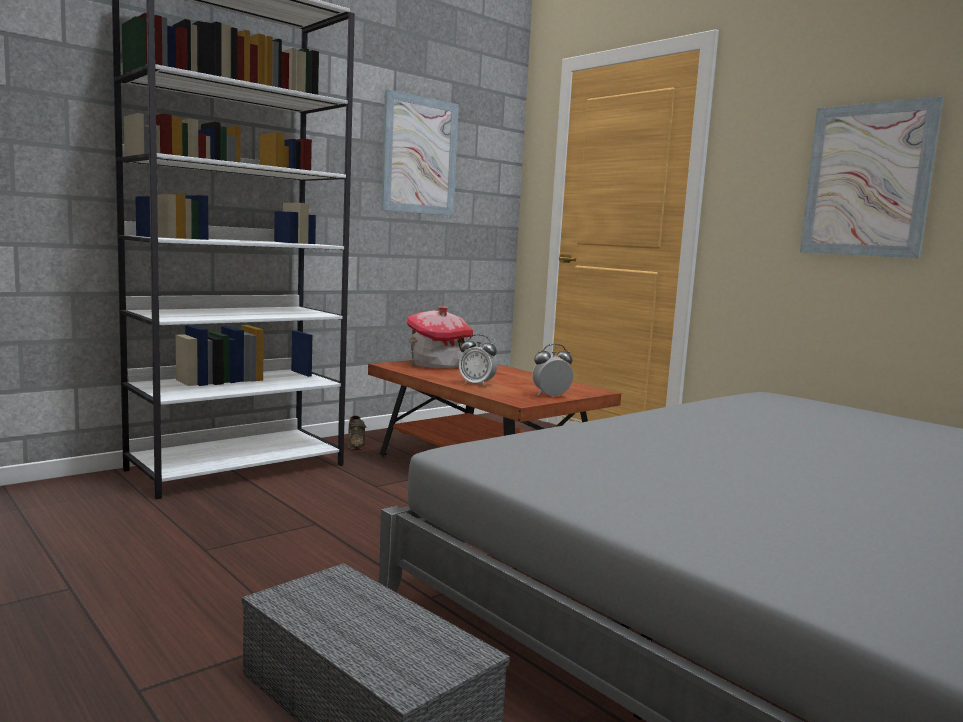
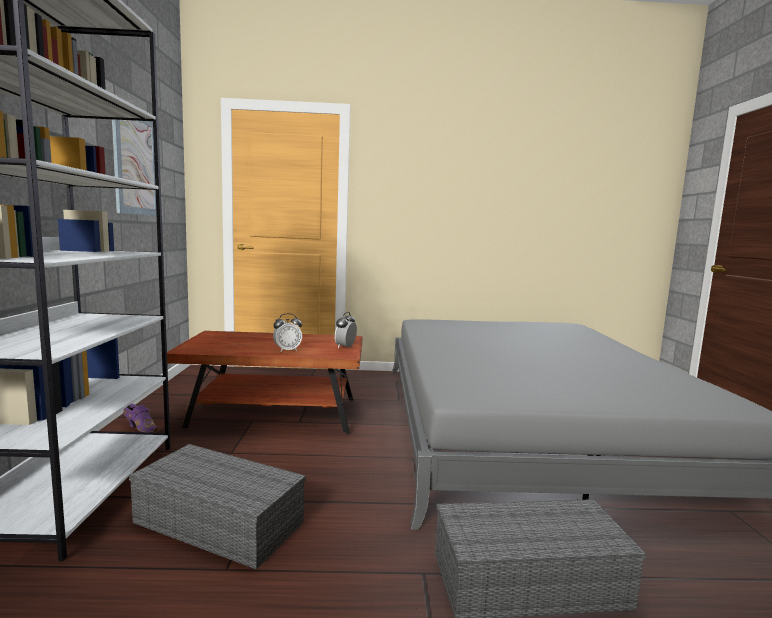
camera: 50 degrees left, 0 degrees up
brown shoe [348,415,366,450] -> purple shoe [123,403,158,433]
toy house [406,306,473,368] -> none
picture [800,96,944,258] -> none
none -> grey storage box [129,444,306,570]

